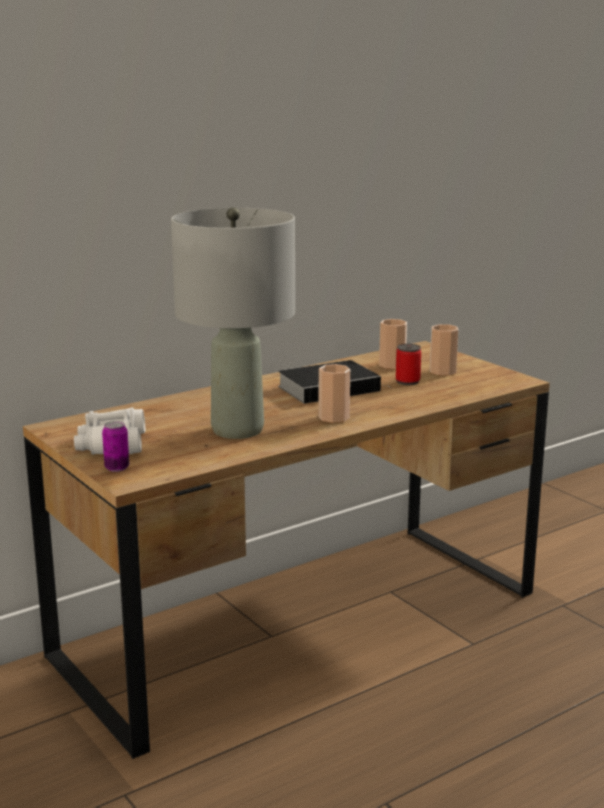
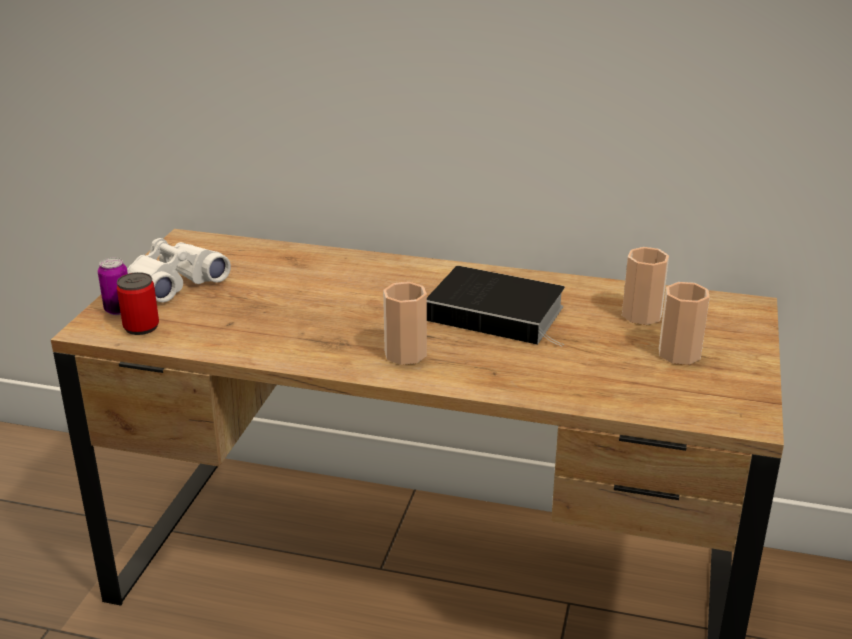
camera: 50 degrees right, 10 degrees up
grey table lamp [171,207,295,439] -> none
can [396,344,421,385] -> can moved to [117,272,159,335]

